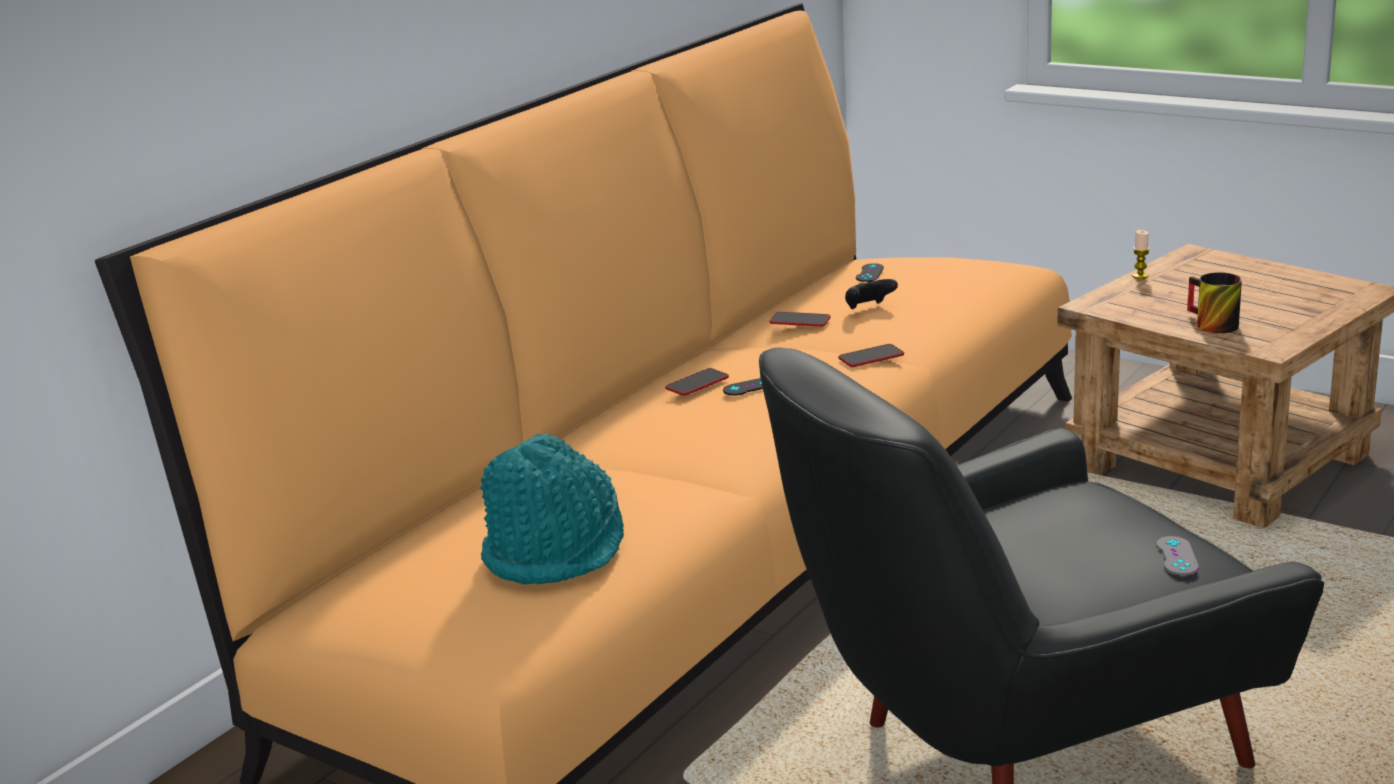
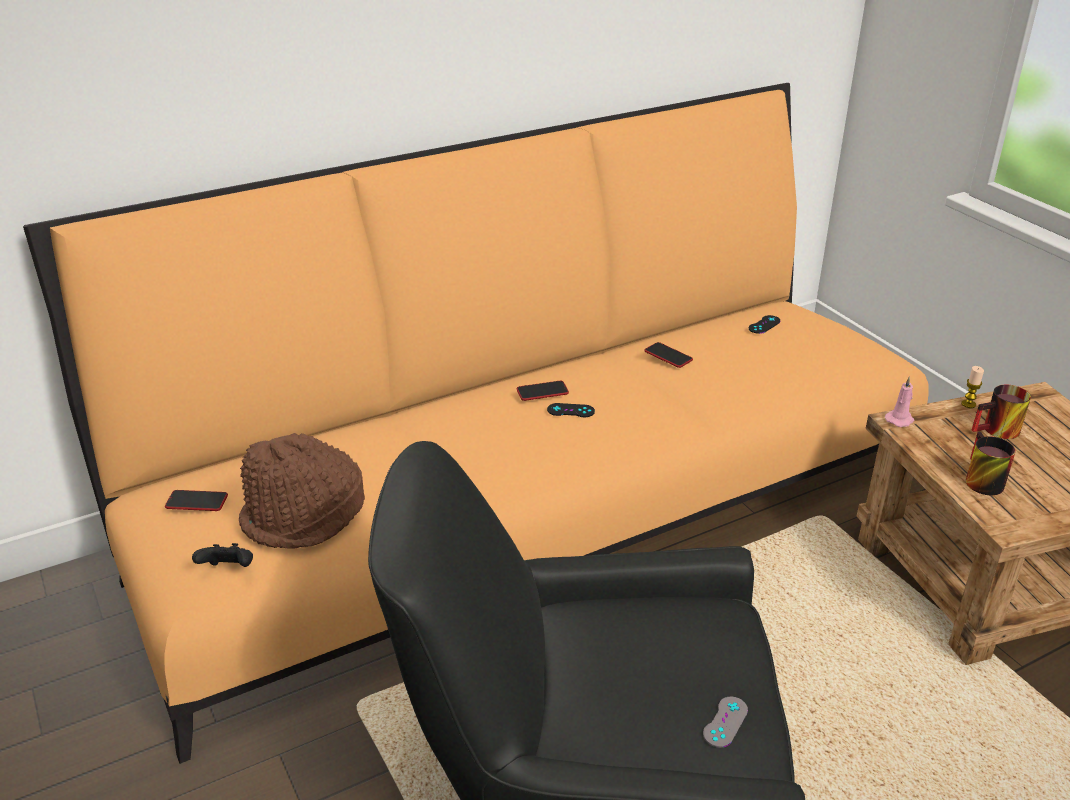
camera: 25 degrees right, 10 degrees up
turquoise hat [480,433,624,584] -> brown hat [239,433,365,549]
phone [838,344,904,367] -> phone moved to [165,490,228,511]
black game controller [845,279,898,309] -> black game controller moved to [192,543,253,567]
none -> pink candle [885,376,914,427]
none -> mug [972,384,1031,439]

